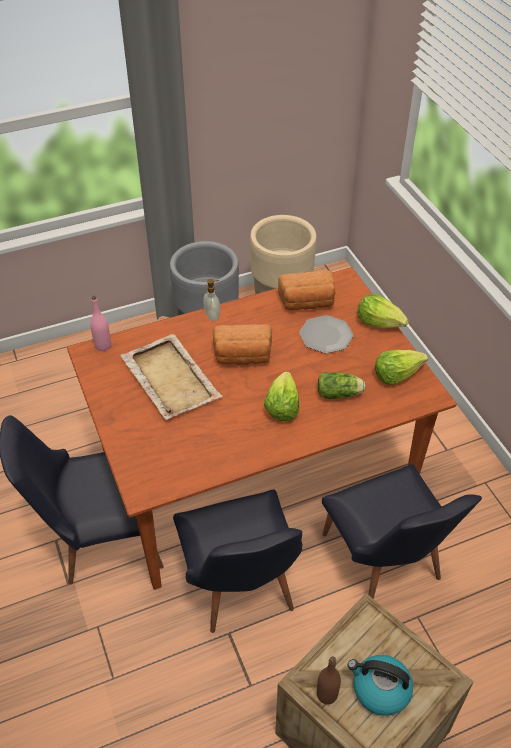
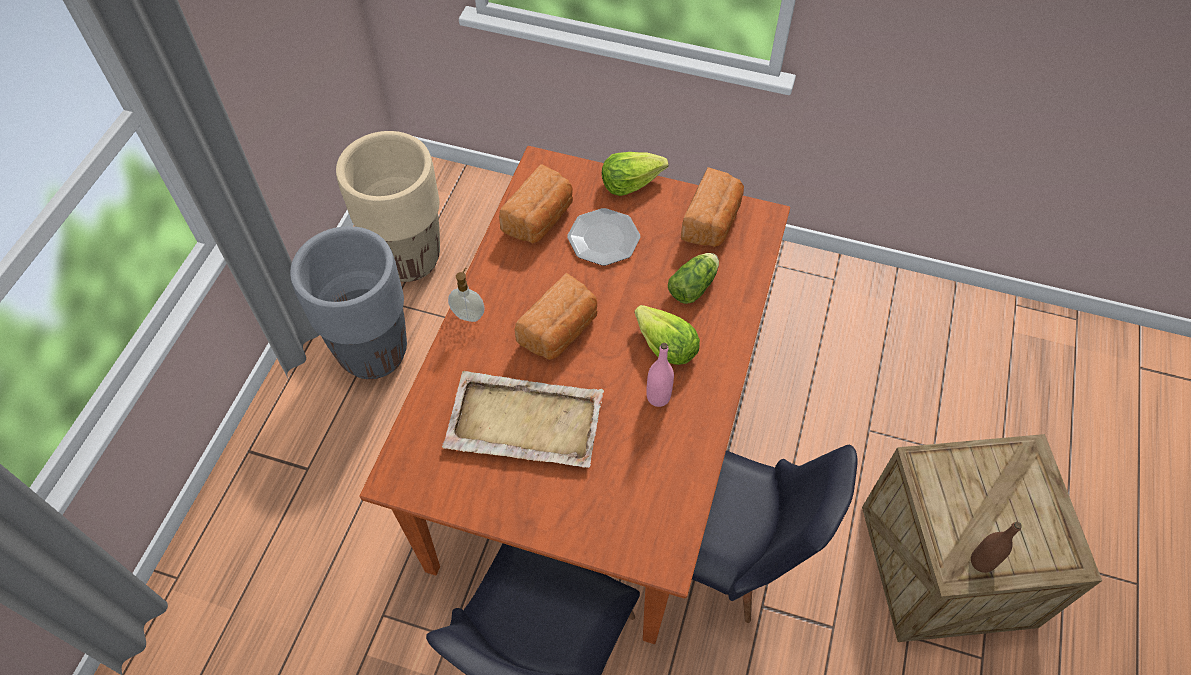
camera: 50 degrees left, 10 degrees up
pink bottle [90,296,111,351] -> pink bottle moved to [646,343,674,407]
black chair [322,464,482,599] -> none
kettle [348,655,413,716] -> none
lettuce [375,350,428,385] -> bread [681,167,744,247]

